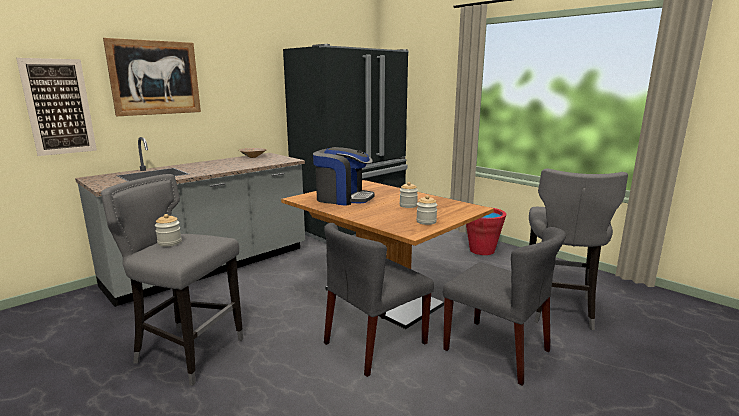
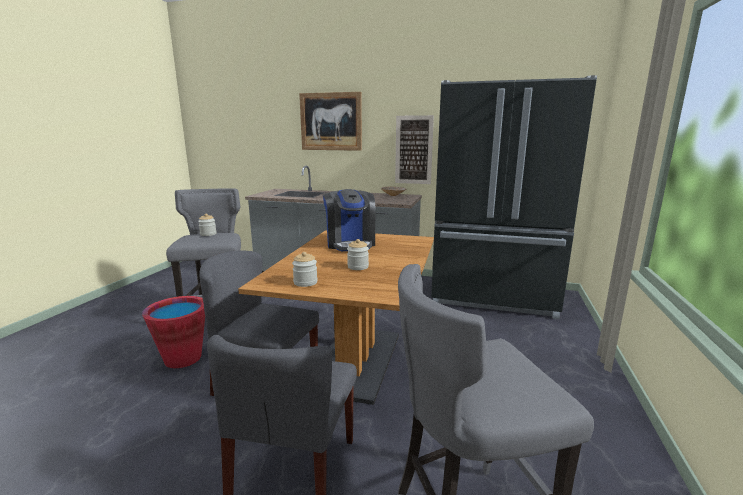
camera: 60 degrees right, 0 degrees up
picture [16,58,97,156] -> picture moved to [395,115,434,184]
red bucket [466,207,507,255] -> red bucket moved to [142,296,205,368]

